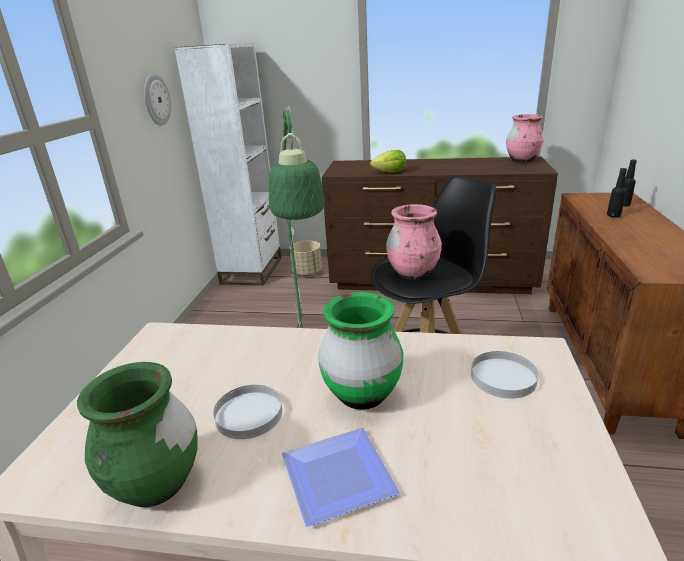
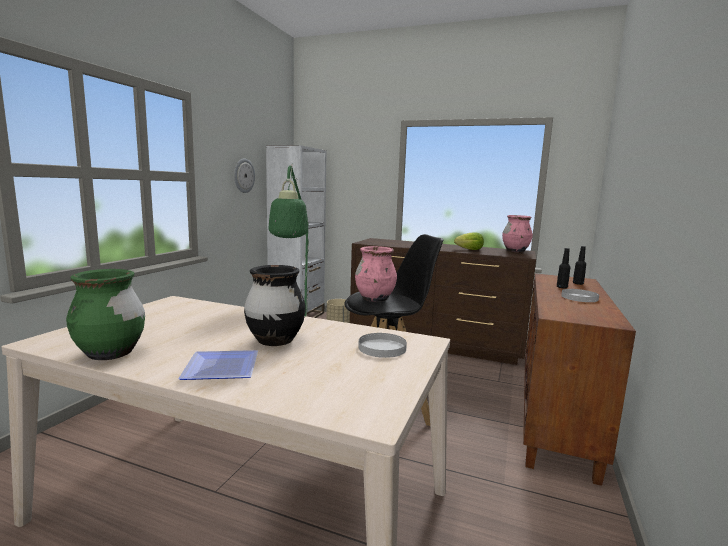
camera: 10 degrees right, 15 degrees down
white plate [213,385,282,439] -> white plate moved to [561,289,599,302]
green vase [318,292,403,410] -> black vase [244,265,306,346]
lettuce [370,150,406,172] -> lettuce moved to [454,232,484,250]

